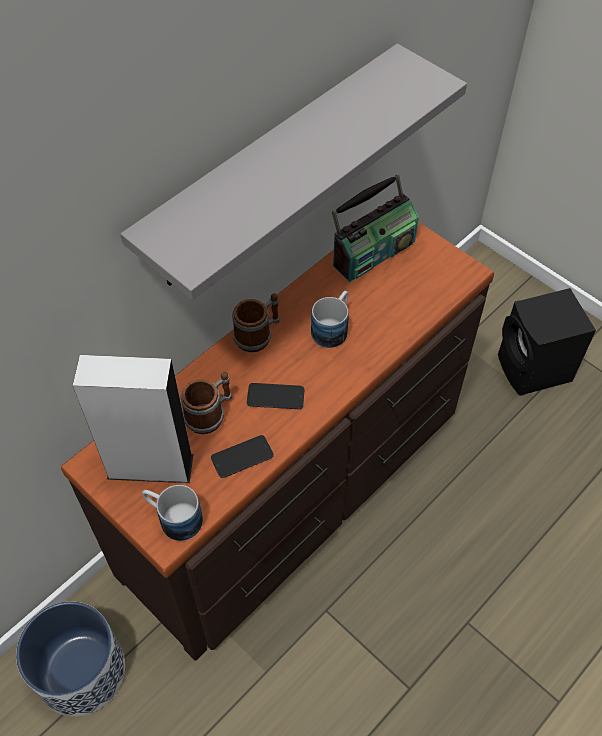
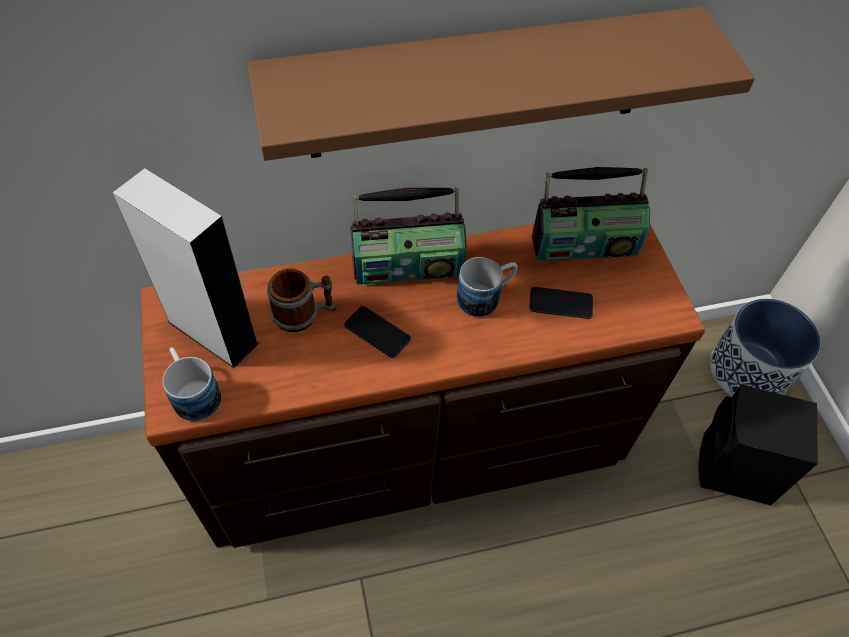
camera: 30 degrees right, 0 degrees up
planter [16,601,125,716] -> planter moved to [710,299,820,396]
grey shelf [120,44,467,300] -> brown shelf [247,6,755,161]
phone [211,435,274,478] -> phone moved to [529,287,593,319]
mug [232,293,279,352] -> radio [350,187,467,285]

